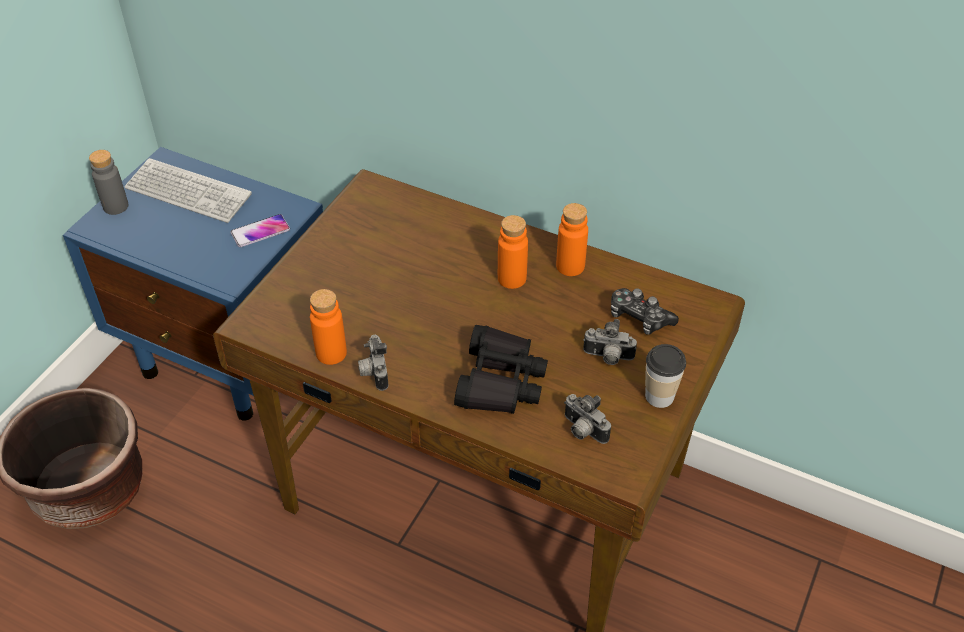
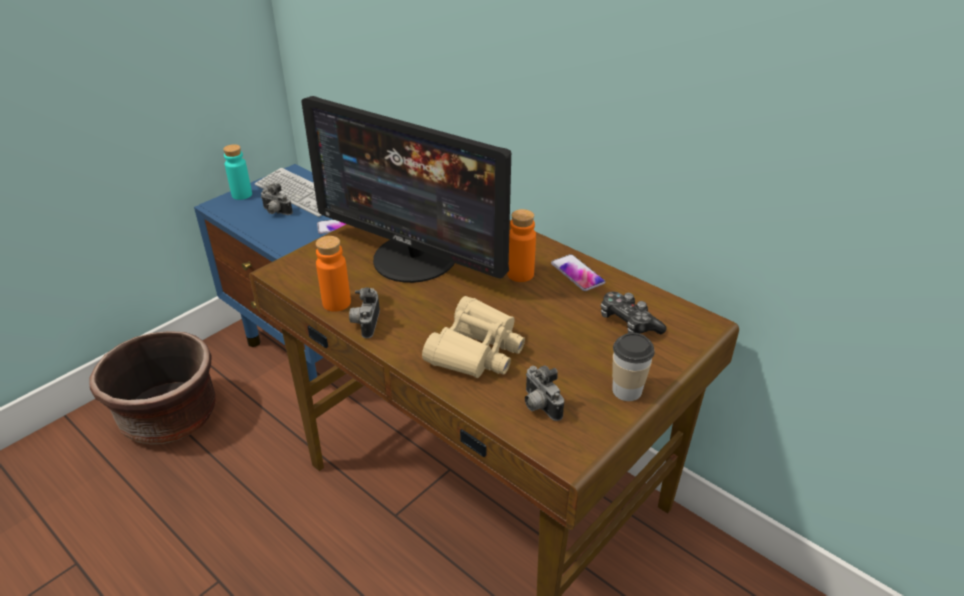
camera: 15 degrees right, 10 degrees down
grey bottle [89,150,128,215] -> turquoise bottle [223,144,252,200]
black binoculars [454,325,548,414] -> beige binoculars [422,296,525,378]
orange bottle [556,203,588,276] -> phone [551,254,605,291]
camera [583,319,637,365] -> camera moved to [261,183,293,215]
none -> monitor [301,96,511,283]

